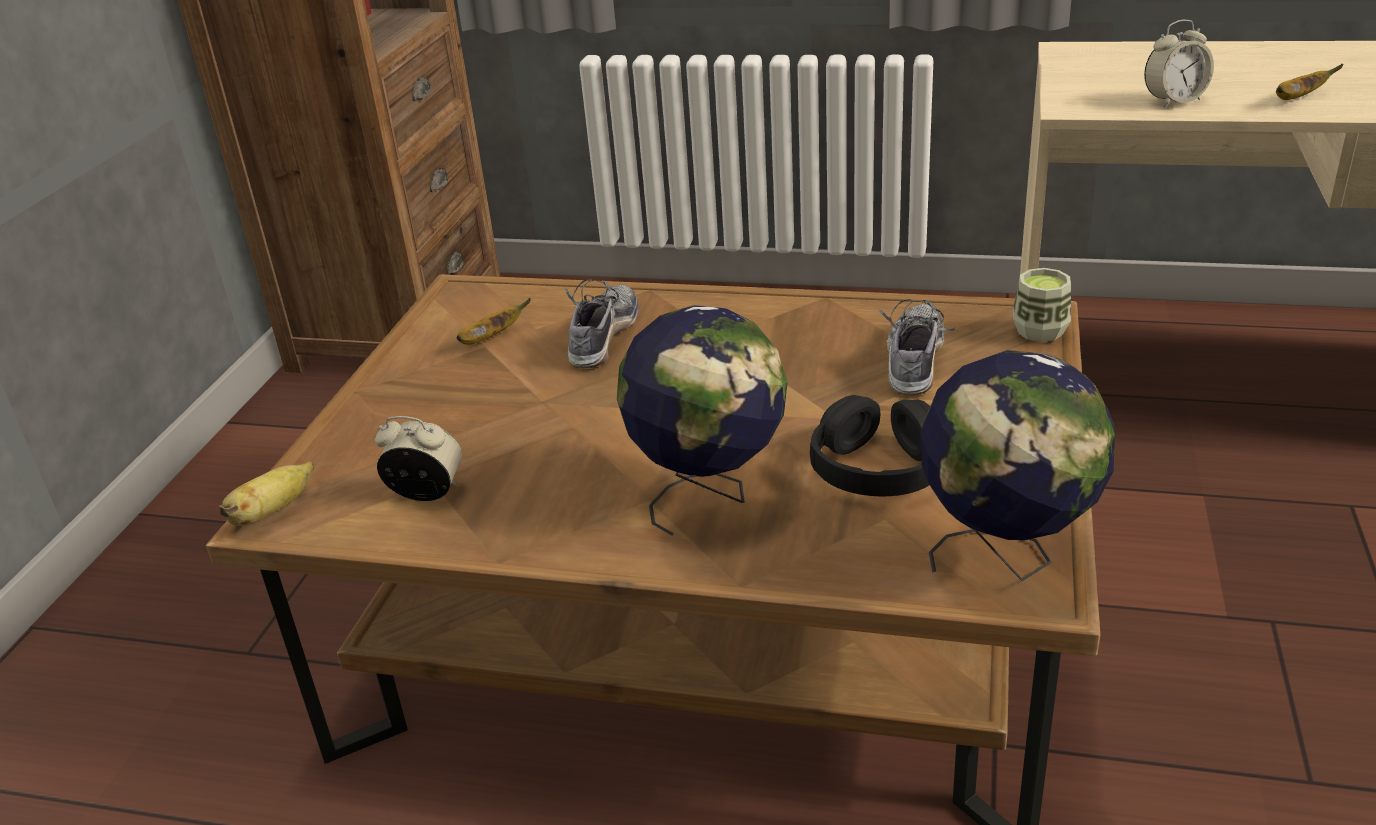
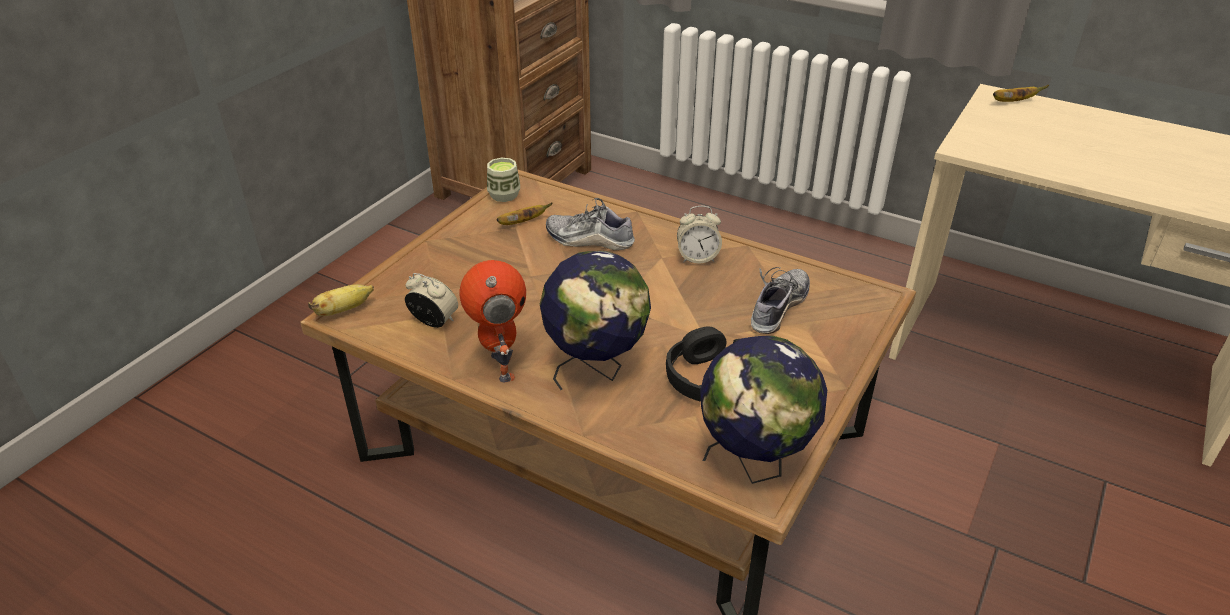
camera: 15 degrees right, 5 degrees up
shoe [565,279,638,368] -> shoe turned 105 degrees counterclockwise [546,198,635,250]
cup [1013,268,1071,342] -> cup moved to [487,158,520,202]
alarm clock [1144,20,1214,107] -> alarm clock moved to [677,206,722,264]
banana [1276,64,1344,100] -> banana moved to [993,85,1049,102]
none -> toy robot [459,260,526,383]

